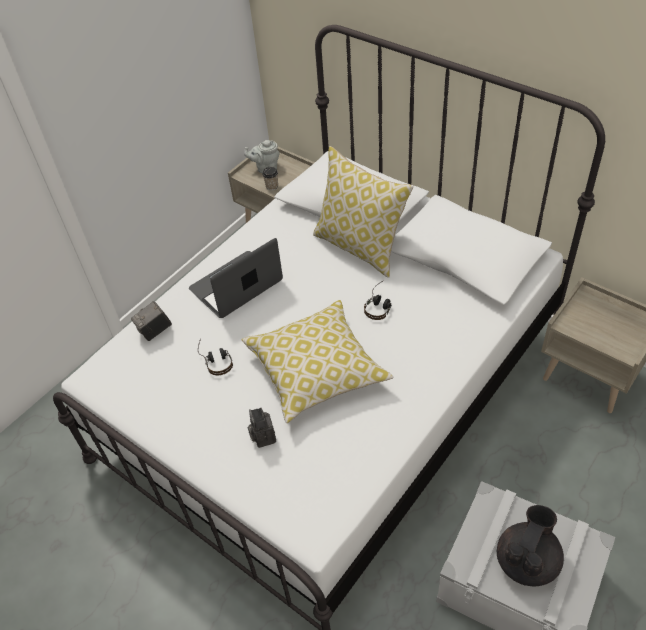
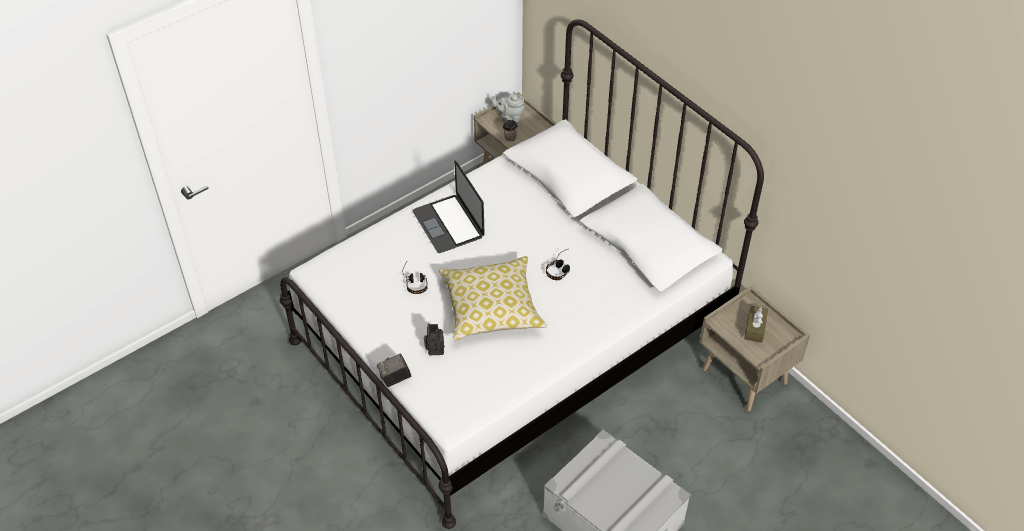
camera: 10 degrees right, 0 degrees up
camera [131,301,172,341] -> camera moved to [377,354,411,387]
laptop [189,238,283,318] -> laptop turned 90 degrees counterclockwise [412,161,484,253]
pillow [313,146,413,278] -> none
black teapot [497,505,564,586] -> none
none -> brown tissue box [744,306,768,343]

